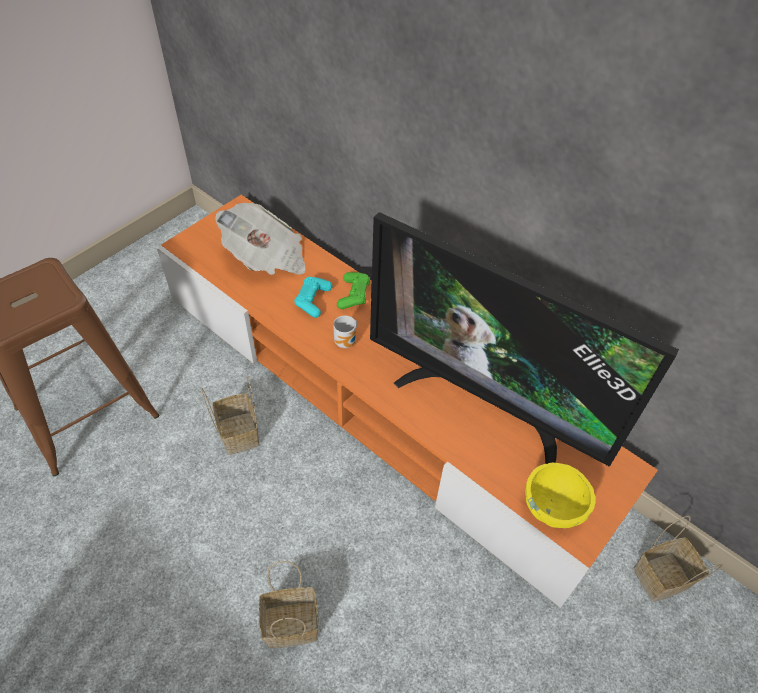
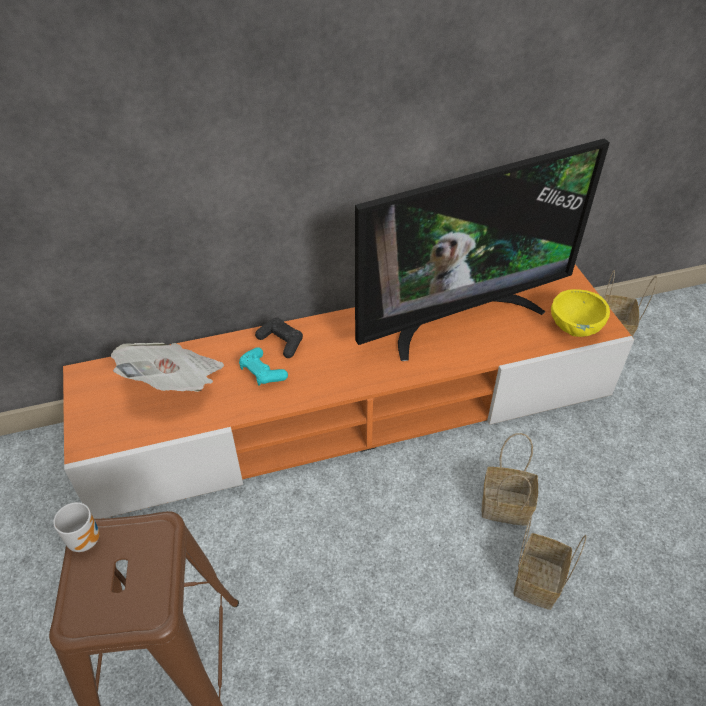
camera: 55 degrees left, 5 degrees down
basket [201,376,260,455] -> basket moved to [482,433,538,526]
mug [333,315,358,348] -> mug moved to [53,502,99,552]
green game controller [337,272,370,309] -> black game controller [255,318,303,358]

